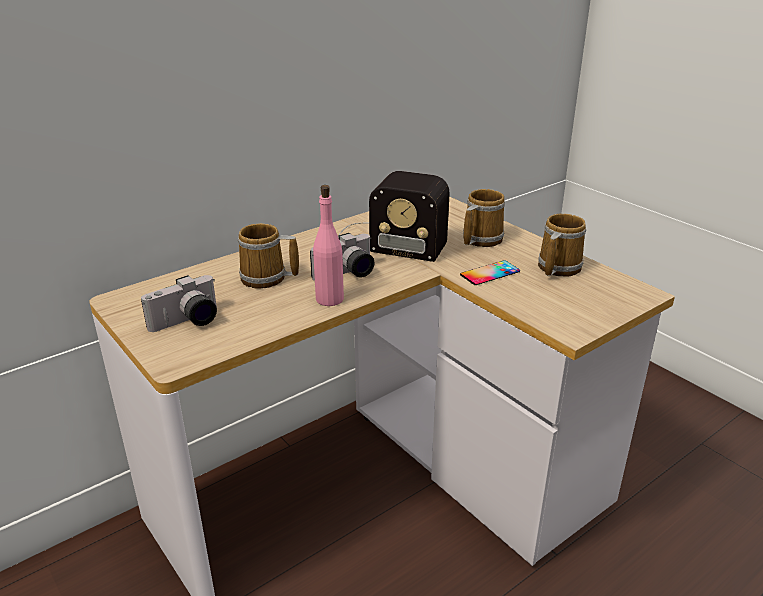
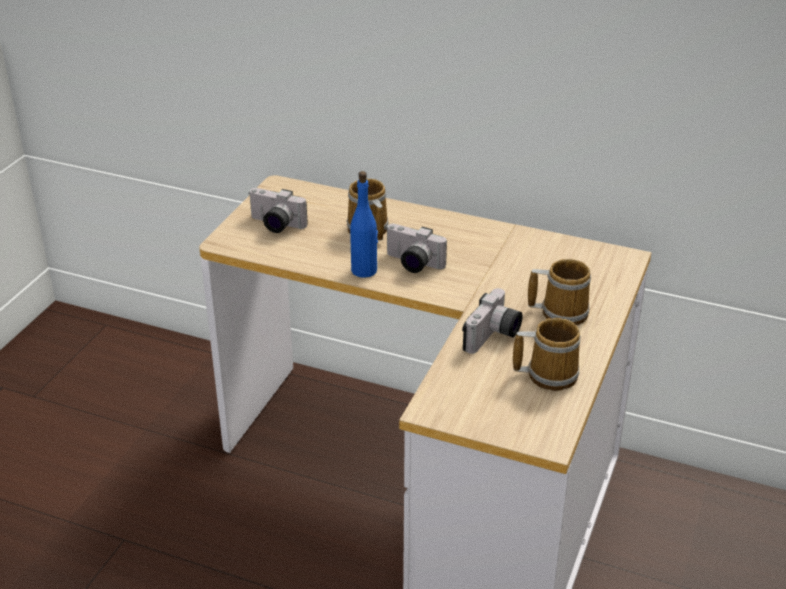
camera: 60 degrees right, 5 degrees up
pink bottle [313,185,344,306] -> blue bottle [350,171,378,278]
radio [338,171,450,262] -> none
phone [460,260,520,285] -> camera [462,288,523,354]

